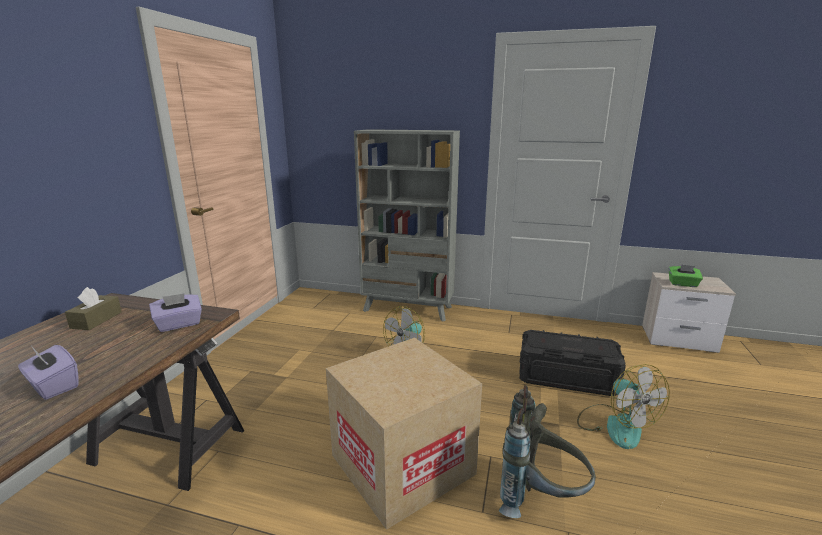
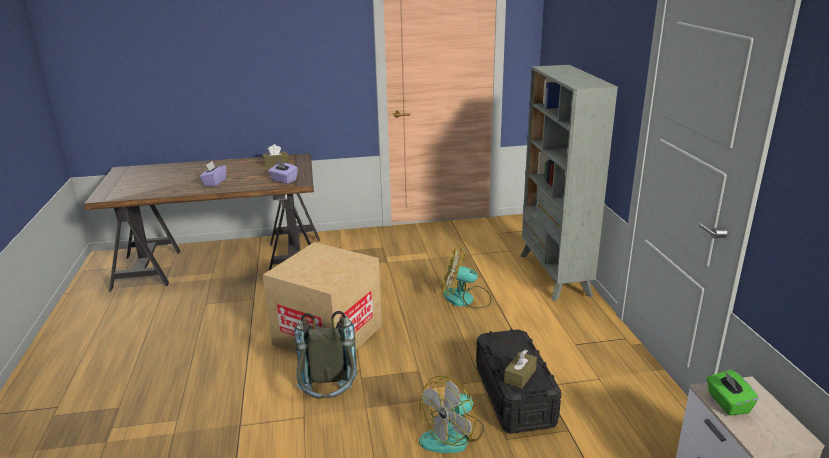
camera: 65 degrees right, 5 degrees up
none -> brown tissue box [504,350,537,389]

